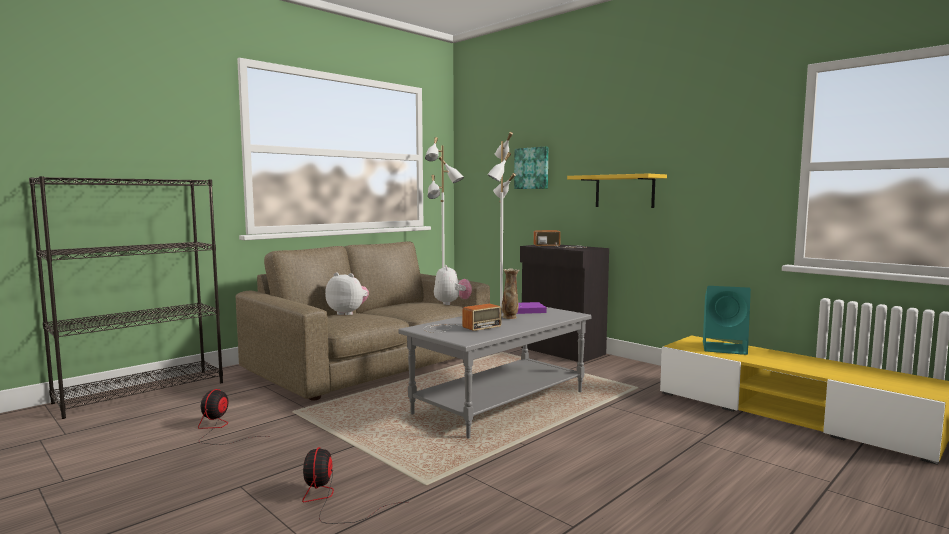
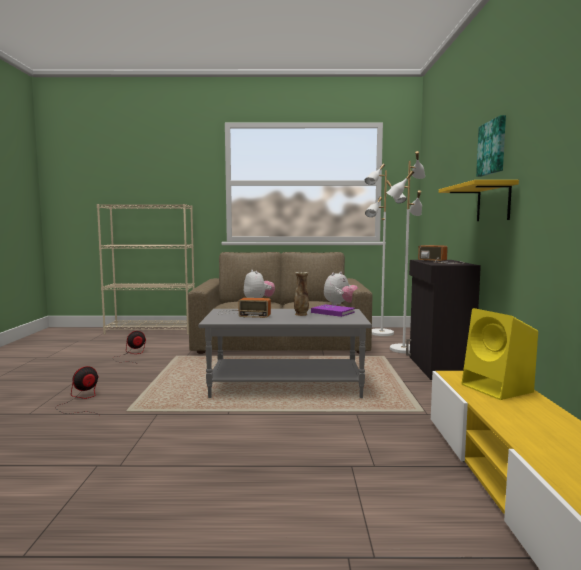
camera: 45 degrees right, 0 degrees up
black bookcase [29,176,223,419] -> beige bookcase [97,204,195,335]
picture [514,147,548,189] -> picture moved to [476,115,506,177]
turquoise speaker [703,286,751,355] -> yellow speaker [462,308,538,400]

